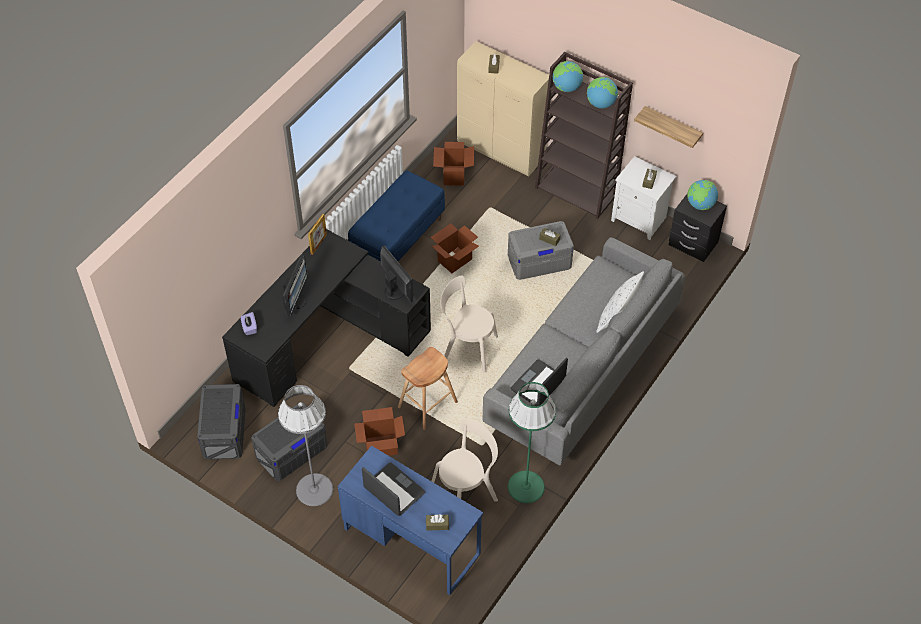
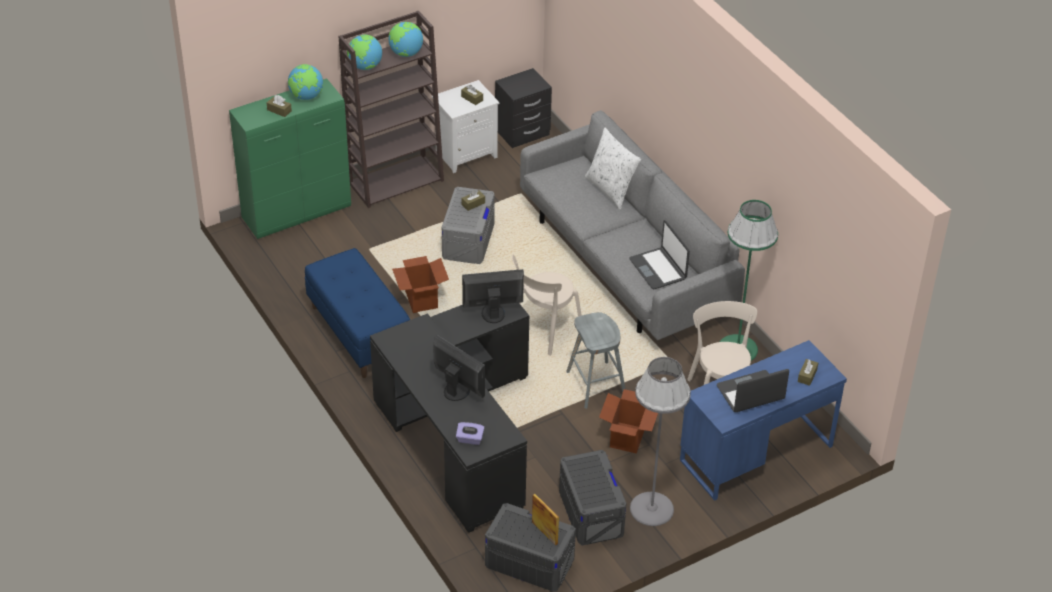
camera: 65 degrees left, 10 degrees down
picture frame [308,214,327,255] -> picture frame moved to [532,494,559,546]
brown stool [398,347,458,430] -> grey stool [566,312,625,409]
cardboard box [433,142,474,186] -> none
beige cabinet [457,41,549,177] -> green cabinet [229,78,351,239]
shelf [634,106,703,148] -> none
globe [687,180,718,210] -> globe moved to [288,64,323,100]

